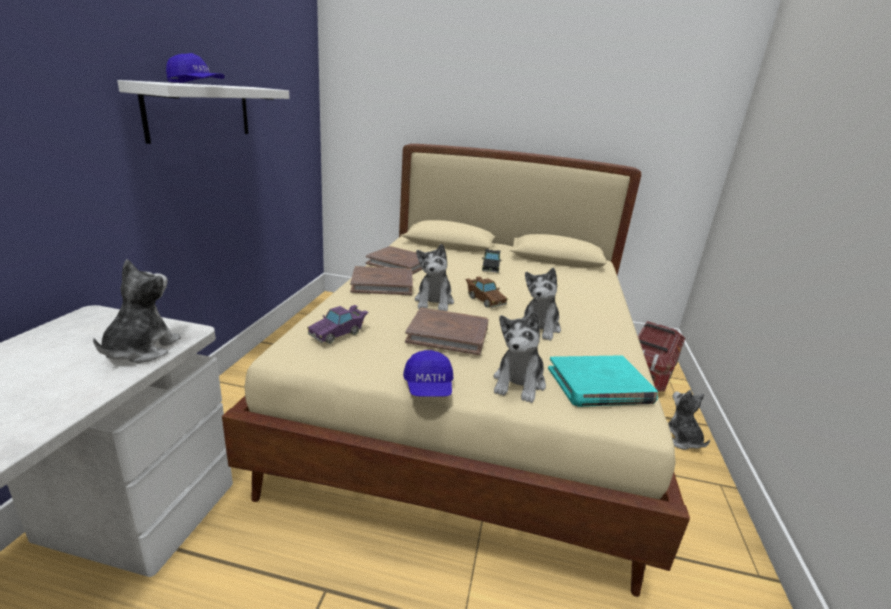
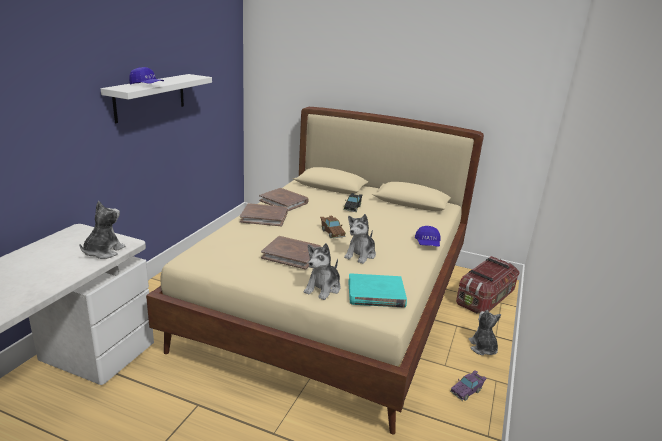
camera: 10 degrees right, 0 degrees up
purple toy car [307,305,369,344] -> purple toy car moved to [450,370,487,401]
blue cap [403,350,454,397] -> blue cap moved to [415,226,440,247]
plush toy [415,244,454,311] -> none

